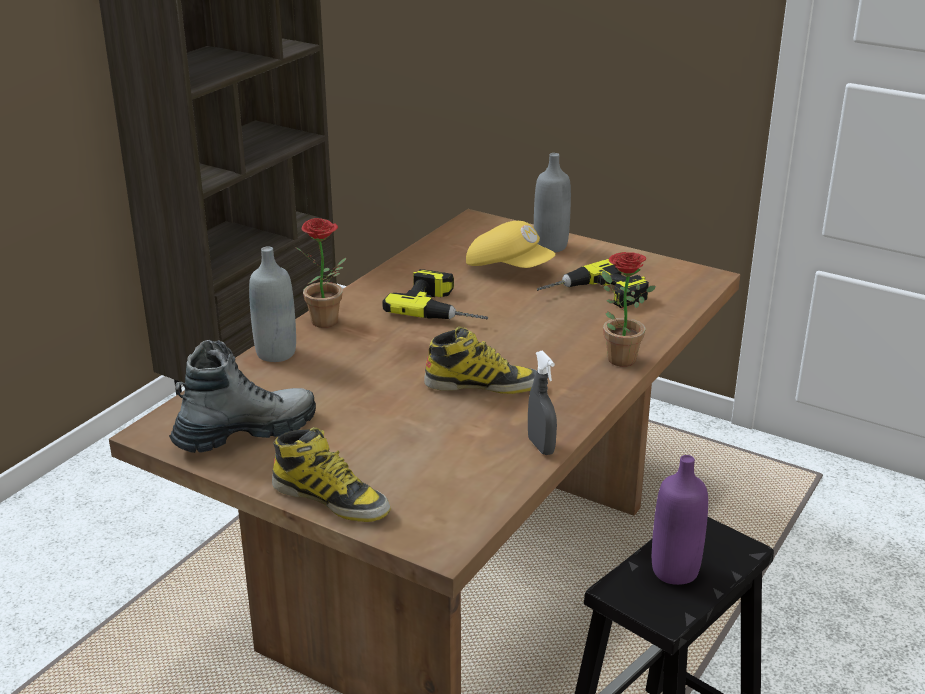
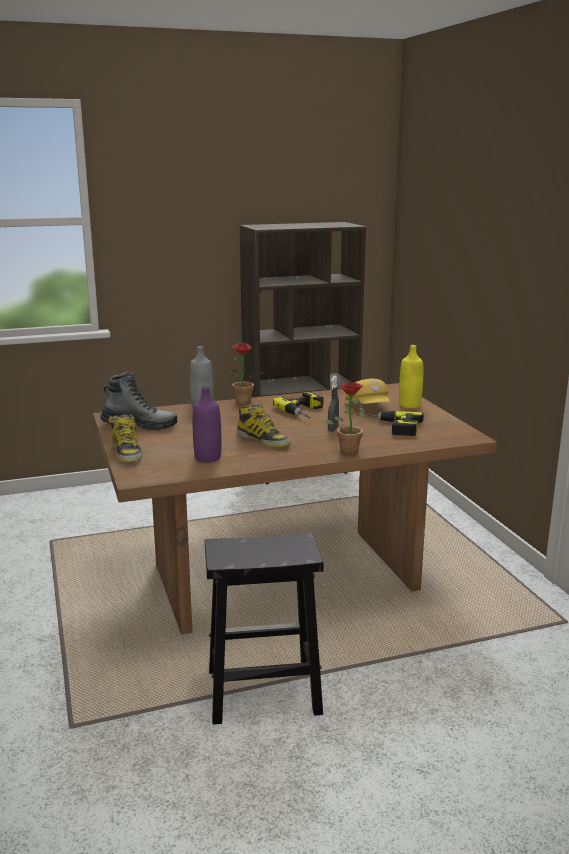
camera: 40 degrees right, 10 degrees down
grey spray bottle [528,350,557,455] -> grey spray bottle moved to [328,376,339,432]
grey bottle [534,153,571,252] -> yellow bottle [399,345,424,408]
purple bottle [652,455,708,585] -> purple bottle moved to [193,386,222,463]

